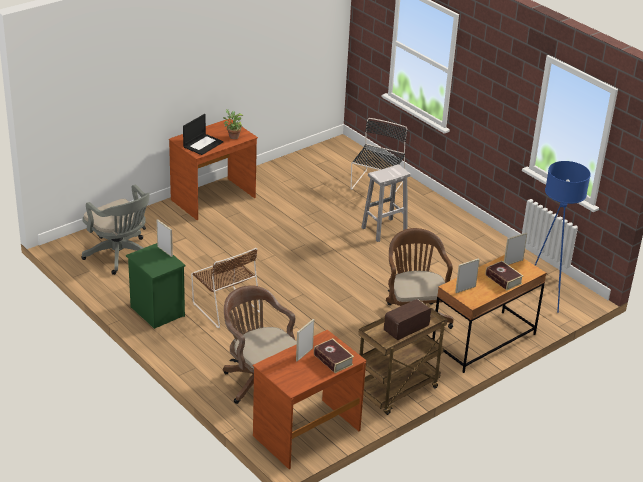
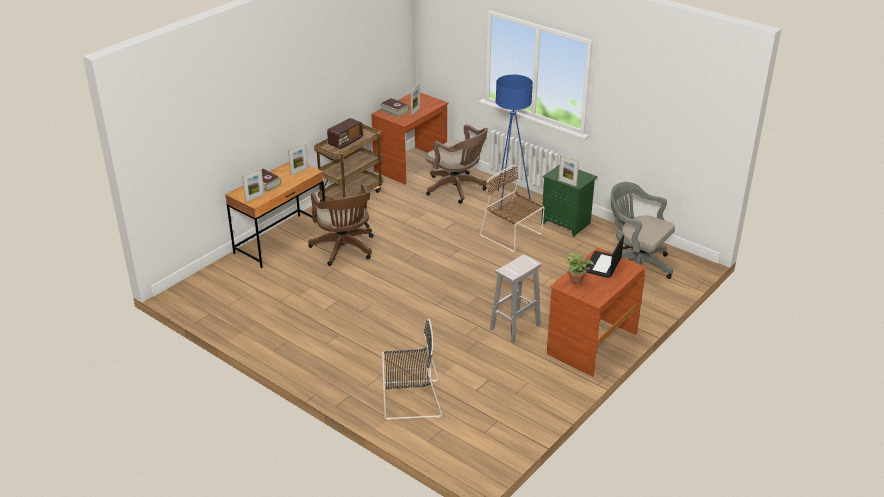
camera: 170 degrees right, 0 degrees up
black chair [351,118,408,197] -> black chair turned 105 degrees counterclockwise [382,318,442,420]
white stool [361,164,410,242] -> white stool moved to [490,254,541,343]
blue floor lamp [535,161,591,313] -> blue floor lamp moved to [496,74,533,209]

